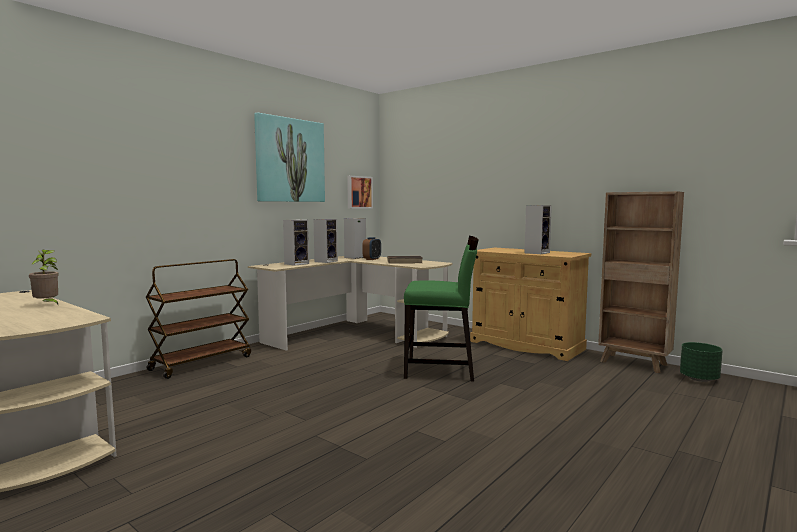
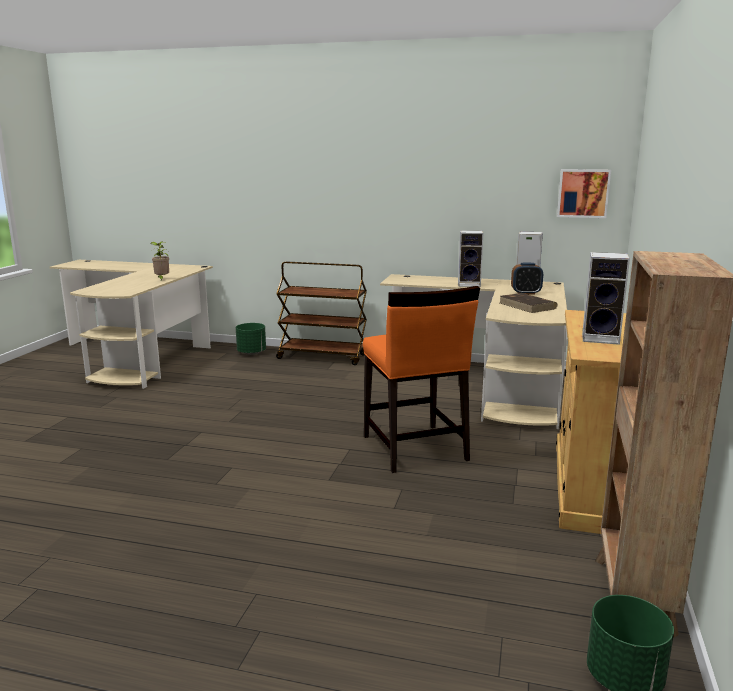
camera: 65 degrees right, 10 degrees up
picture [254,112,325,202] -> none
speaker [283,220,309,266] -> none
green chair [404,236,479,381] -> orange chair [363,286,480,473]
none -> green planter [236,323,266,355]

